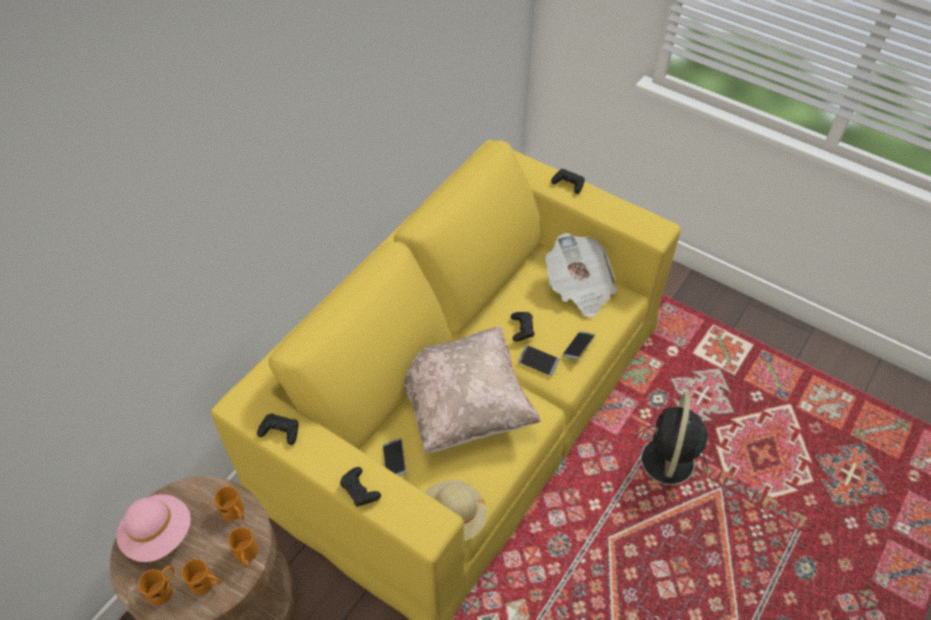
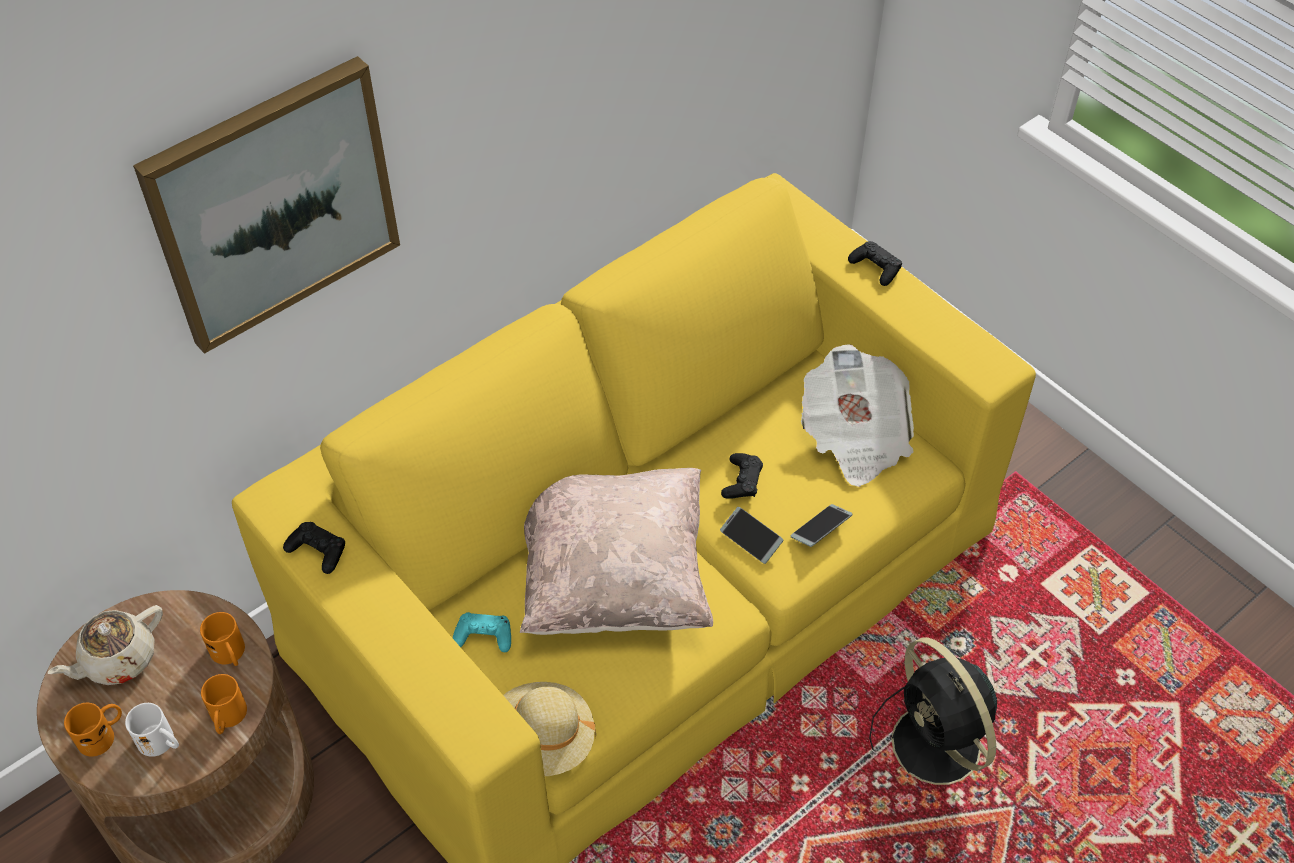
camera: 15 degrees right, 0 degrees up
pink hat [116,494,191,562] -> beige teapot [48,605,163,685]
orange mug [181,559,221,595] -> white mug [125,703,179,757]
black game controller [340,467,381,507] -> none
phone [383,438,406,476] -> turquoise game controller [453,612,511,652]
black fan [634,393,708,500] -> black fan turned 60 degrees counterclockwise [869,637,997,795]
none -> picture [133,56,400,354]

